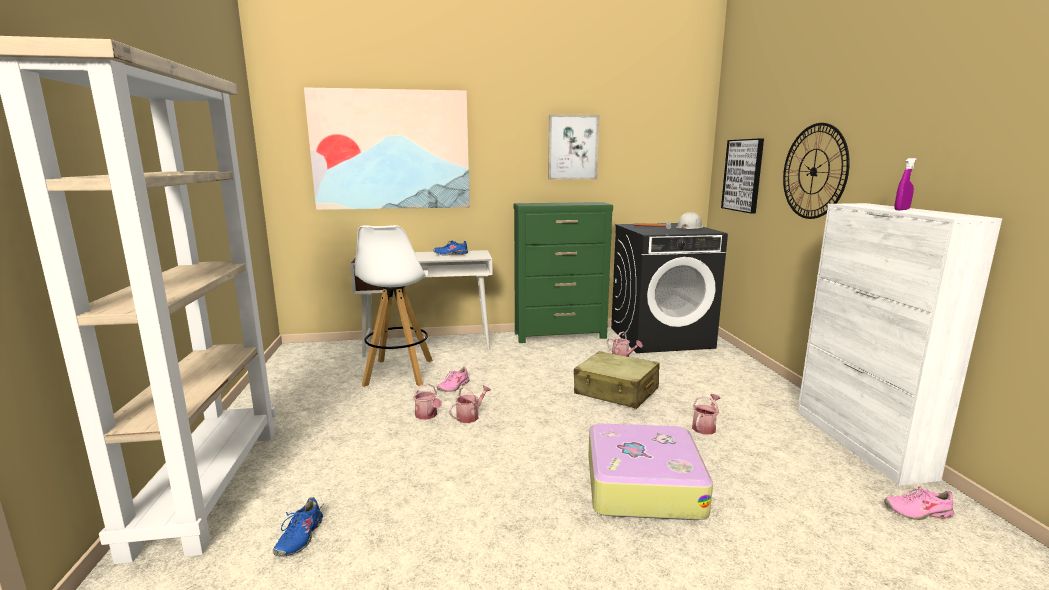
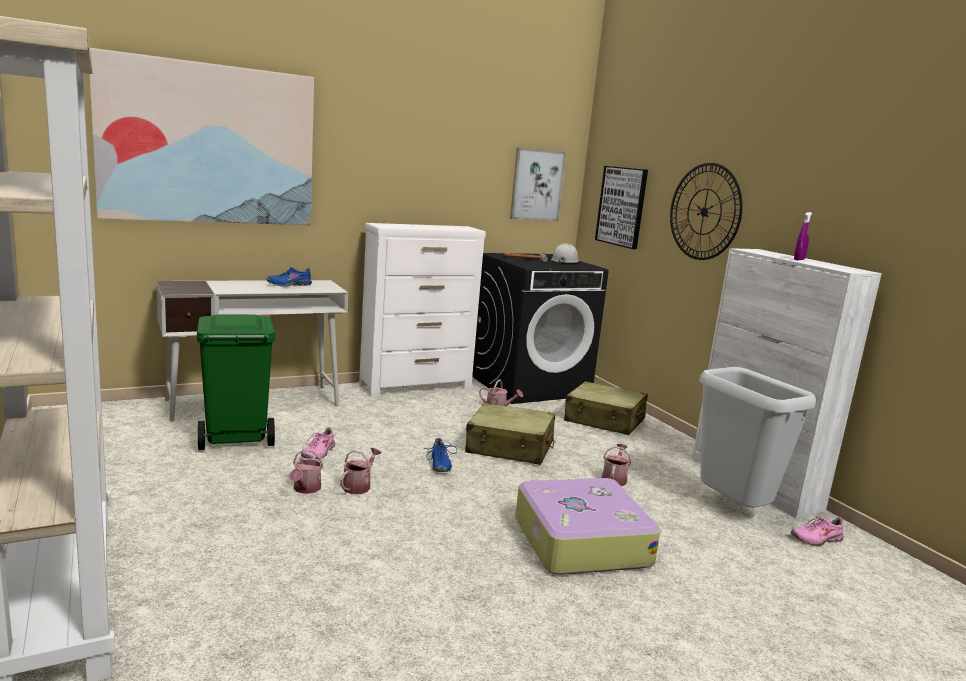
camera: 20 degrees left, 0 degrees up
blue shoe [273,497,323,557] -> blue shoe moved to [424,438,457,472]
white stool [355,225,433,387] -> green trash can [197,314,275,450]
watering can [413,383,442,420] -> watering can turned 60 degrees clockwise [290,449,323,494]
green dresser [514,202,613,343] -> white dresser [359,223,486,397]
picture [548,115,599,180] -> picture moved to [510,147,566,221]
none -> beige suitcase [564,381,648,435]
none -> grey trash can [700,367,816,508]

